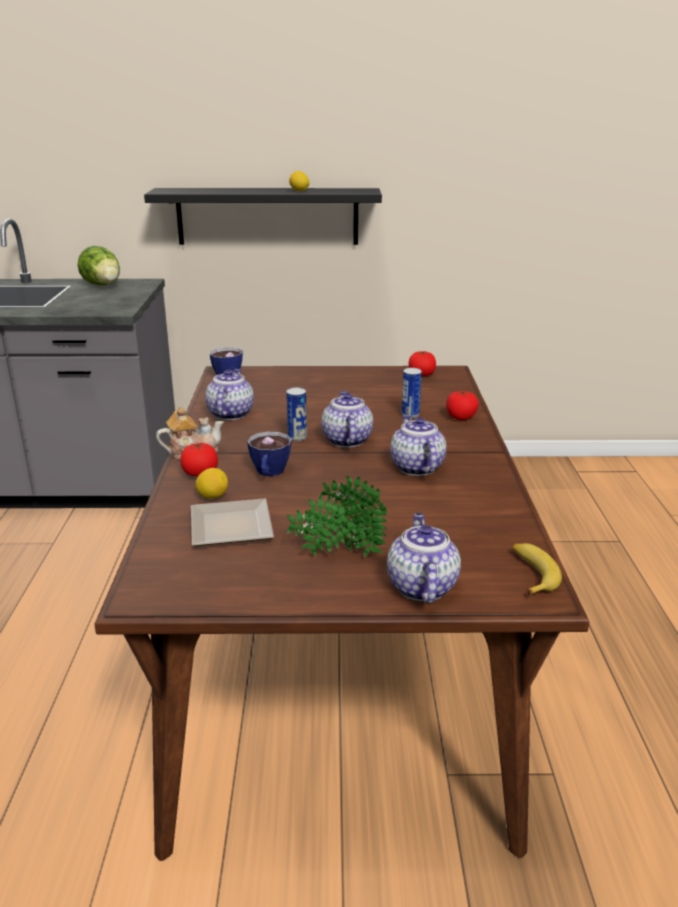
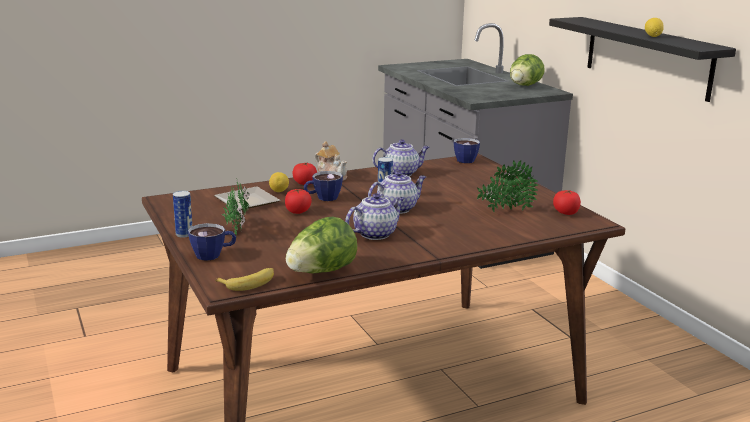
camera: 65 degrees right, 5 degrees down
teapot [387,513,461,604] -> cup [188,223,236,261]
can [402,368,422,418] -> can moved to [173,191,192,238]
tomato [446,391,479,420] -> tomato moved to [285,188,312,214]
none -> lettuce [286,217,357,273]
none -> potted plant [477,160,538,213]

